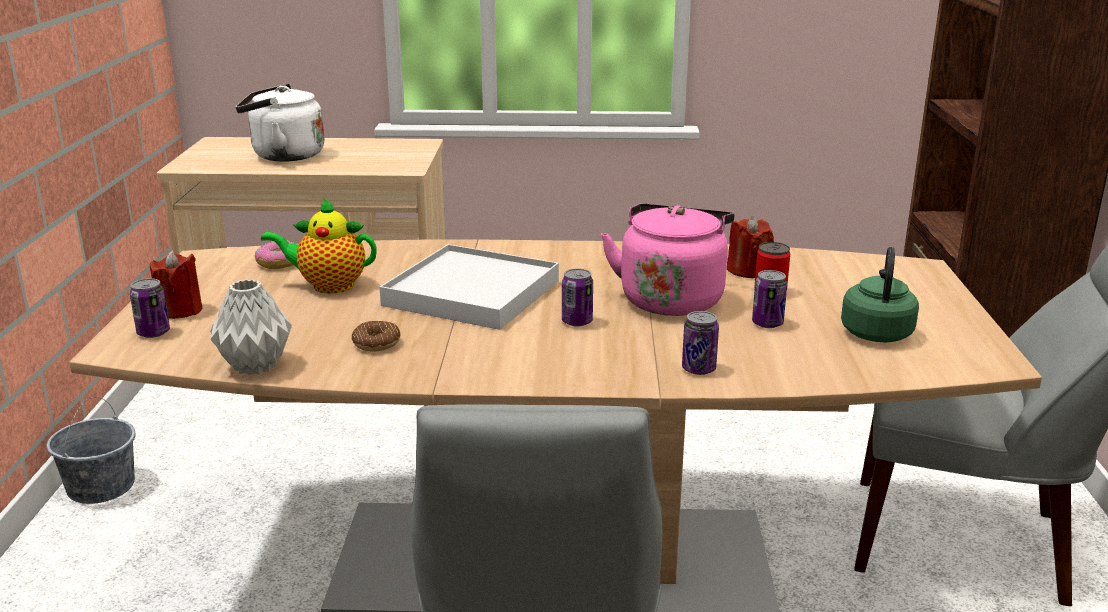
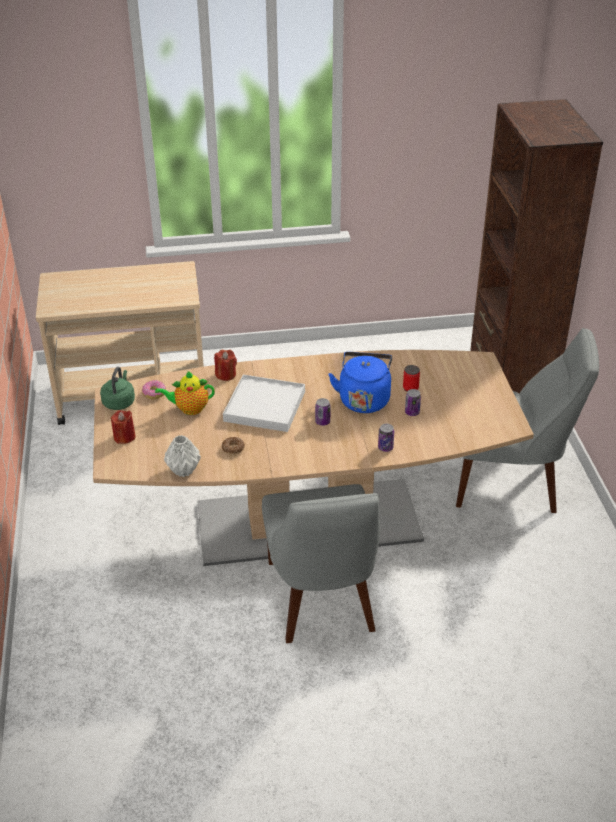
camera: 10 degrees left, 15 degrees up
grey bucket [46,397,136,504] -> none
can [130,278,170,338] -> none
white kettle [236,84,325,162] -> none
pink kettle [601,203,734,316] -> blue kettle [328,352,392,413]
red candle [727,216,774,278] -> red candle moved to [214,350,237,381]
green kettle [841,247,919,342] -> green kettle moved to [100,367,135,410]

